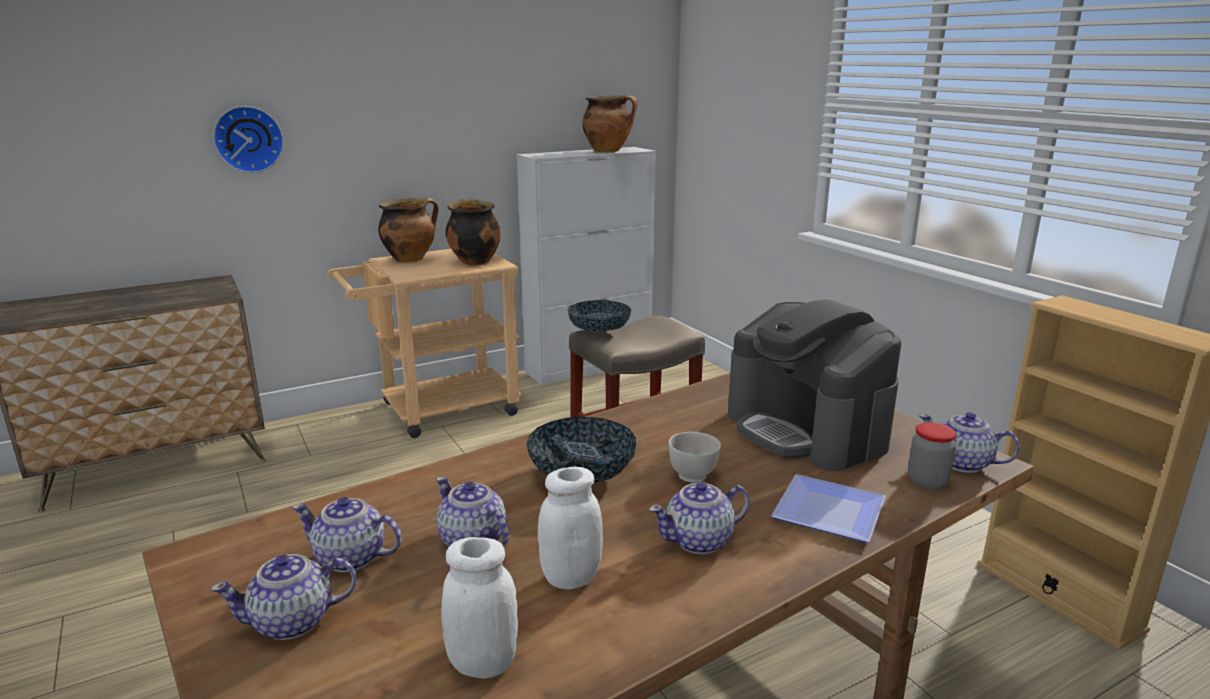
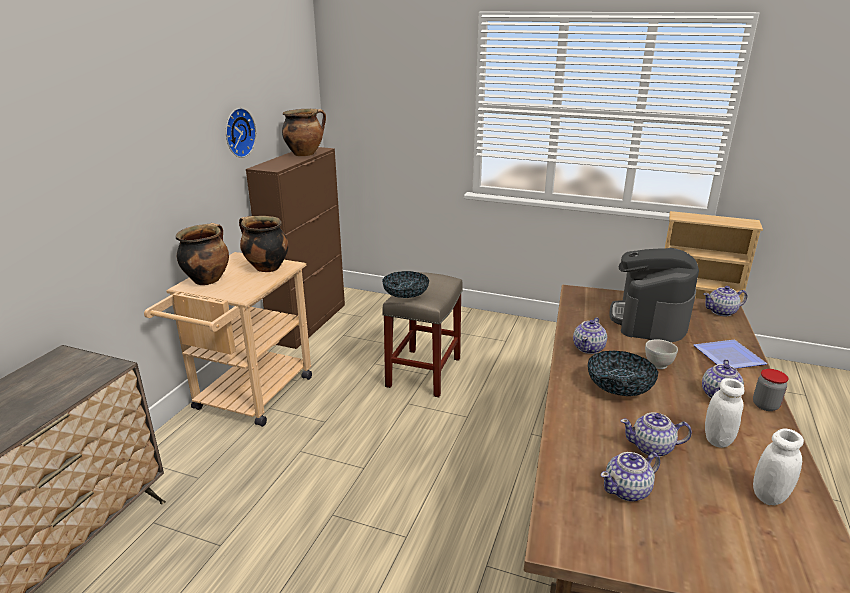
camera: 40 degrees left, 5 degrees up
teapot [211,554,357,640] -> teapot moved to [573,317,607,354]
wall clock [213,106,284,173] -> wall clock moved to [226,108,256,158]
white cabinet [517,147,656,385] -> brown cabinet [246,147,345,349]
coffee machine [728,299,901,471] -> coffee machine turned 90 degrees clockwise [609,248,699,342]
jar [908,422,957,489] -> jar moved to [753,369,789,411]

